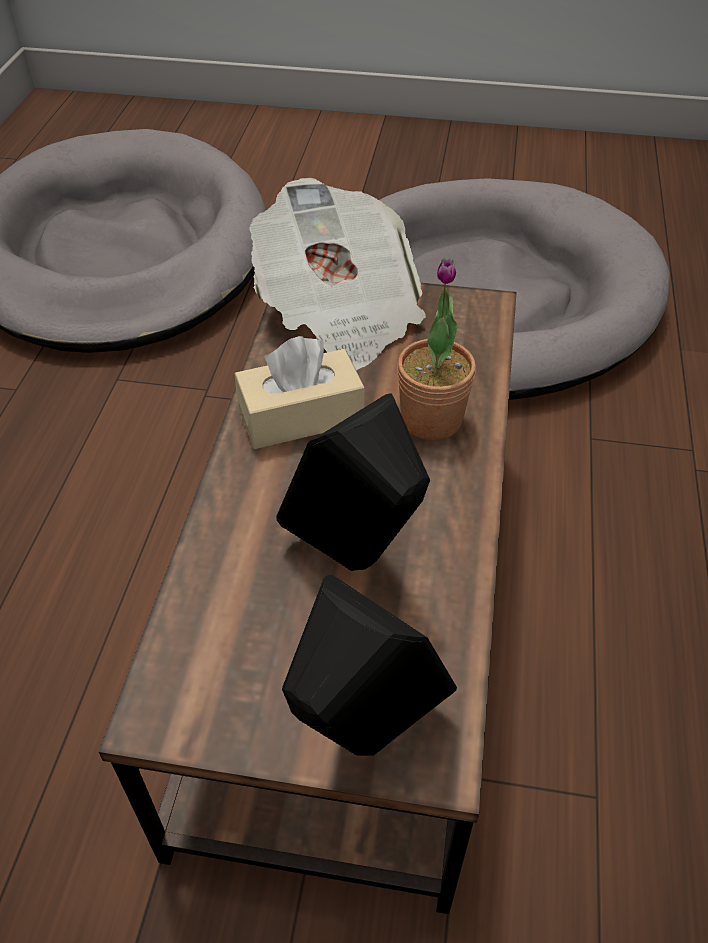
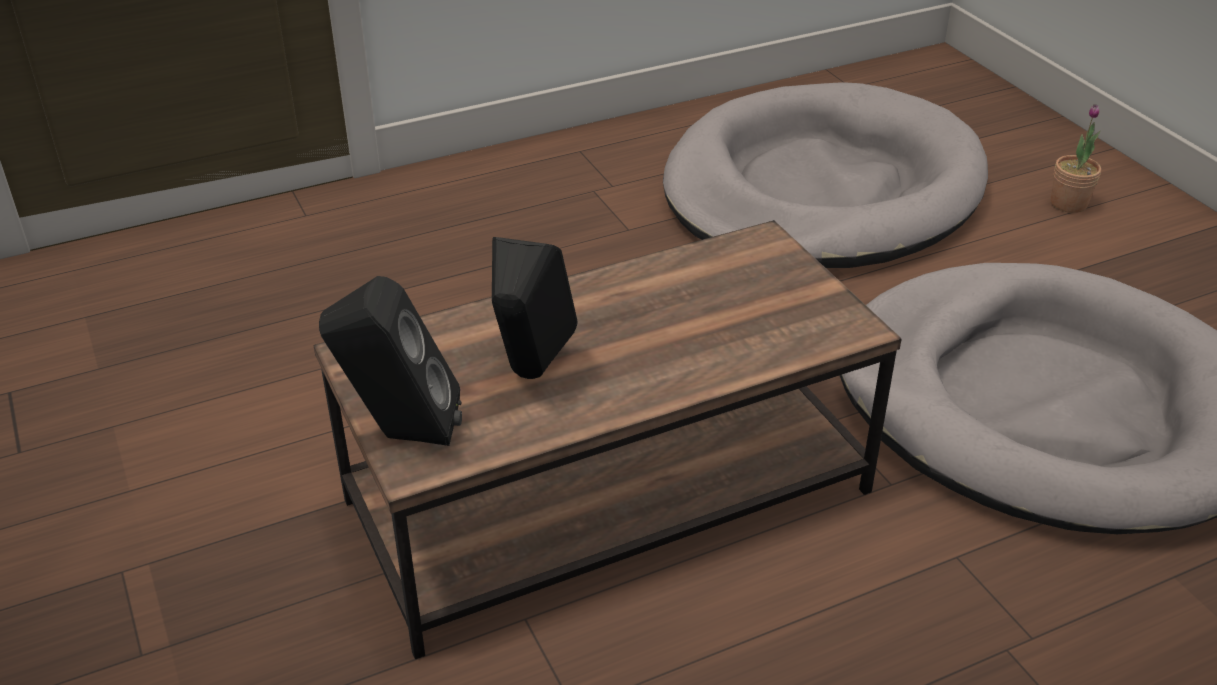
camera: 55 degrees right, 10 degrees down
beige tissue box [235,336,365,449] -> none
newspaper [250,178,426,371] -> none
potted plant [397,258,476,440] -> potted plant moved to [1051,104,1101,213]

